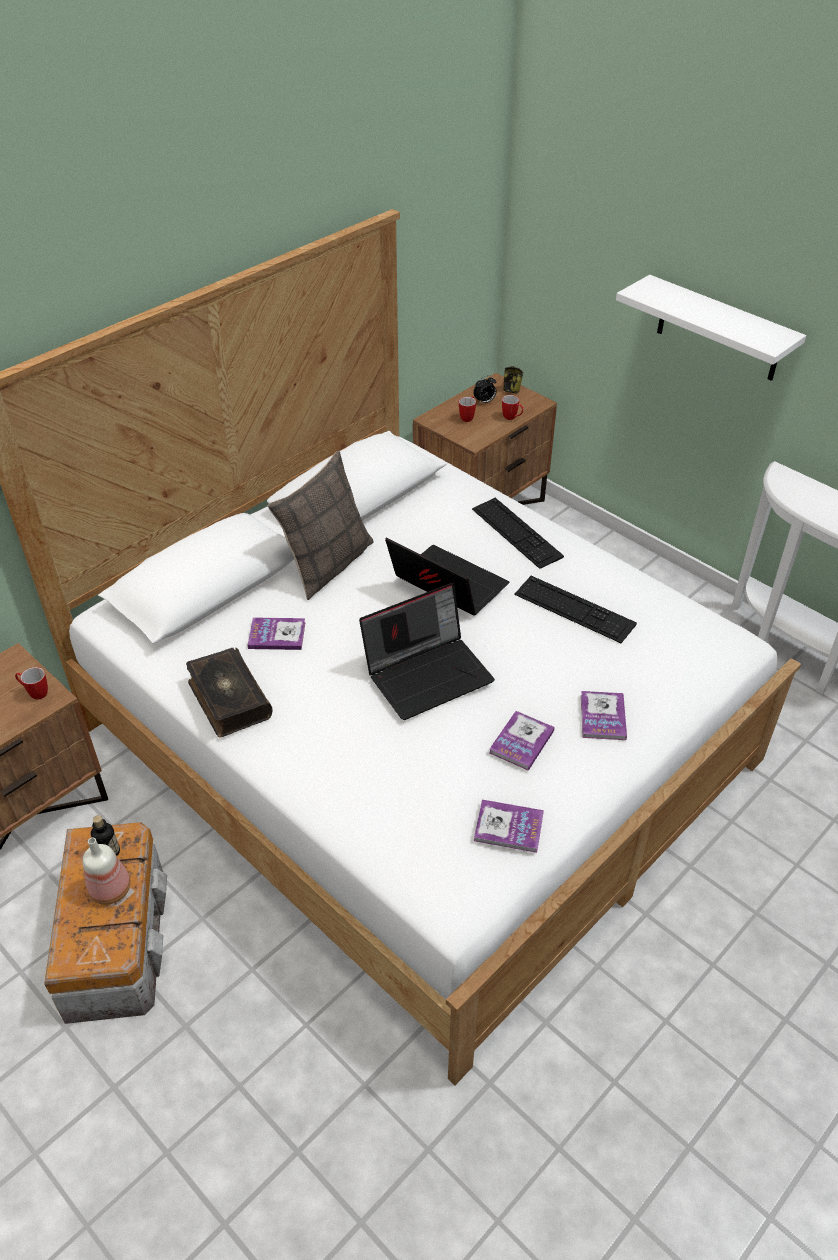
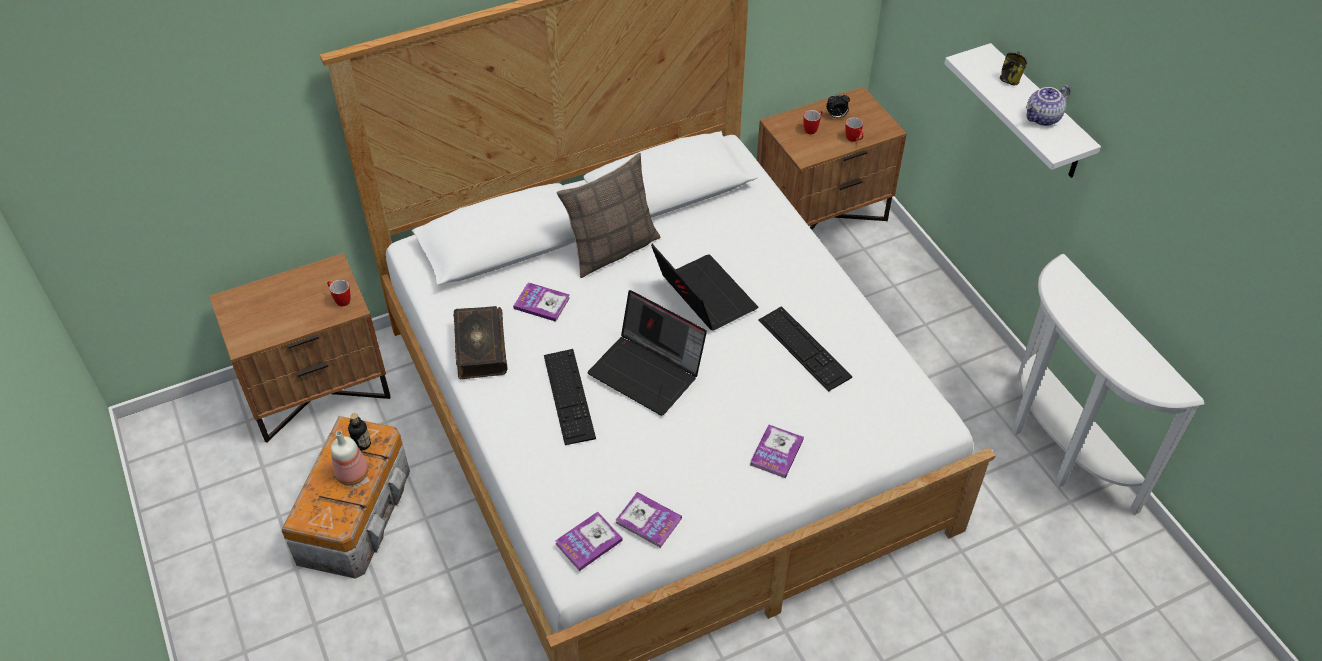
camera: 20 degrees right, 5 degrees up
laptop [359,583,495,720] -> laptop turned 45 degrees clockwise [587,290,707,416]
keyboard [472,498,564,569] -> keyboard moved to [544,349,596,445]
book [489,711,555,771] -> book moved to [555,511,623,571]
mug [503,366,523,393] -> mug moved to [1000,52,1028,86]
none -> teapot [1026,85,1070,126]

